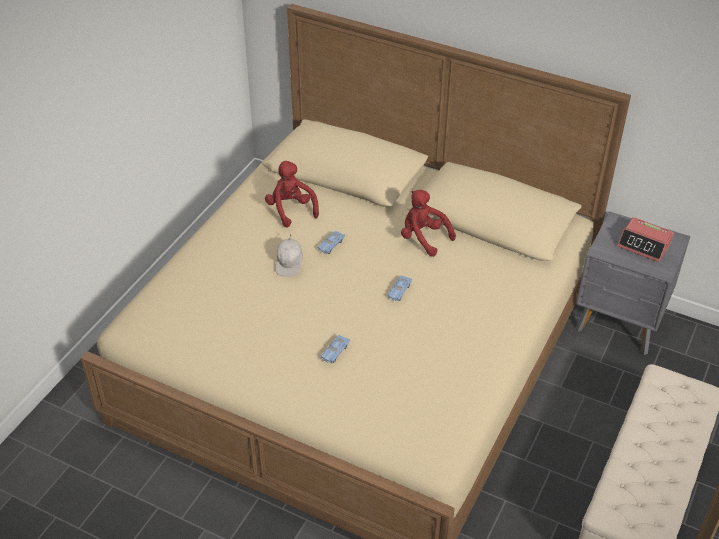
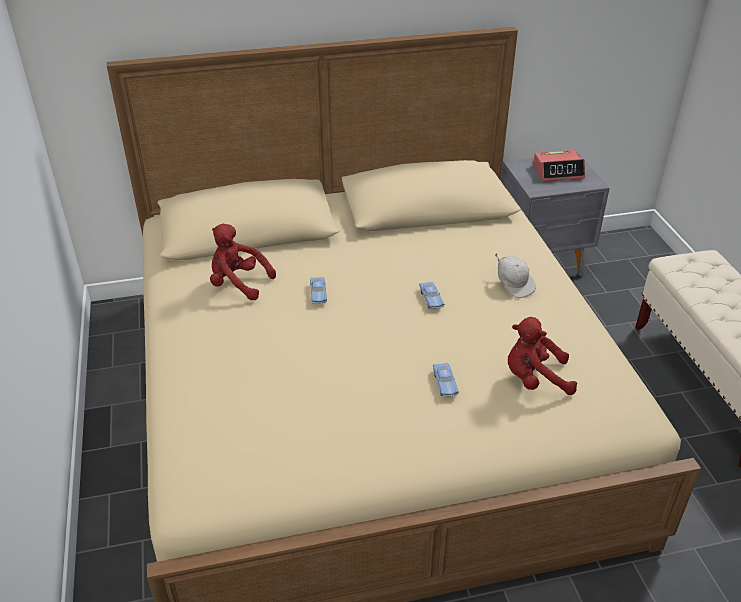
camera: 40 degrees left, 5 degrees down
white cap [275,234,303,277] -> white cap moved to [495,253,536,298]
red plush toy [401,190,456,257] -> red plush toy moved to [508,317,577,395]

